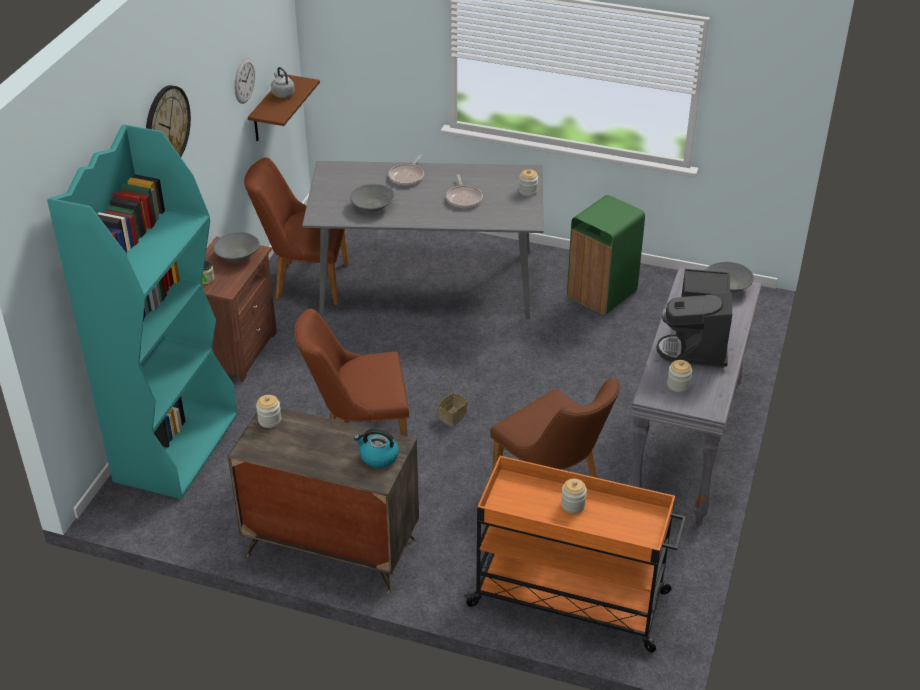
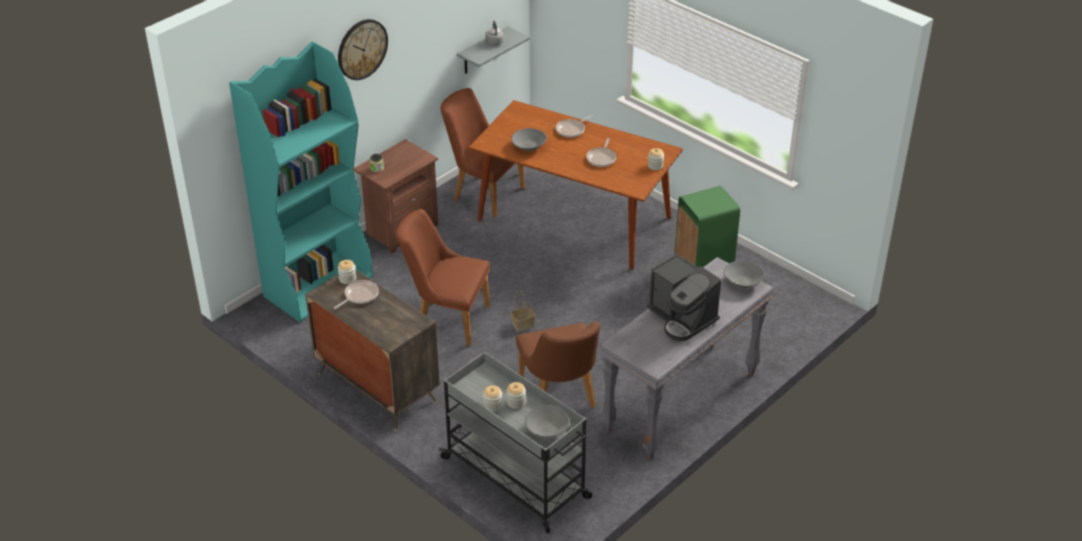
camera: 25 degrees right, 0 degrees up
grey bowl [213,232,260,262] -> grey bowl moved to [525,405,570,437]
wall clock [234,58,255,104] -> none
brown shelf [248,75,320,141] -> grey shelf [457,27,530,74]
grey dining table [302,161,544,319] -> brown dining table [468,100,683,270]
kettle [354,429,399,468] -> none
orange cart [464,456,686,653] -> grey cart [438,352,592,533]
coffee machine [656,269,732,368] -> coffee machine turned 75 degrees counterclockwise [647,254,721,341]
jar [667,360,692,392] -> jar moved to [483,385,502,412]
none -> frying pan [334,280,379,309]

